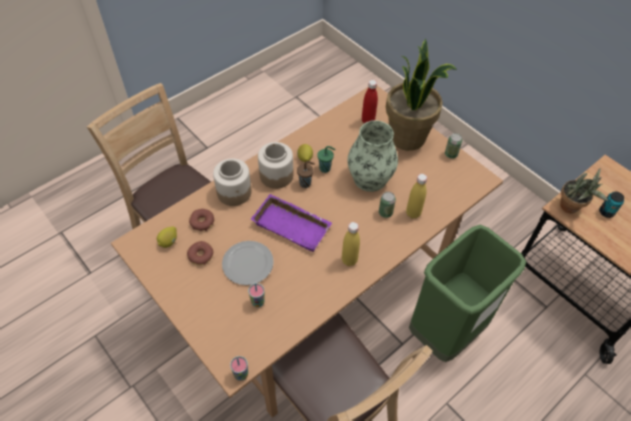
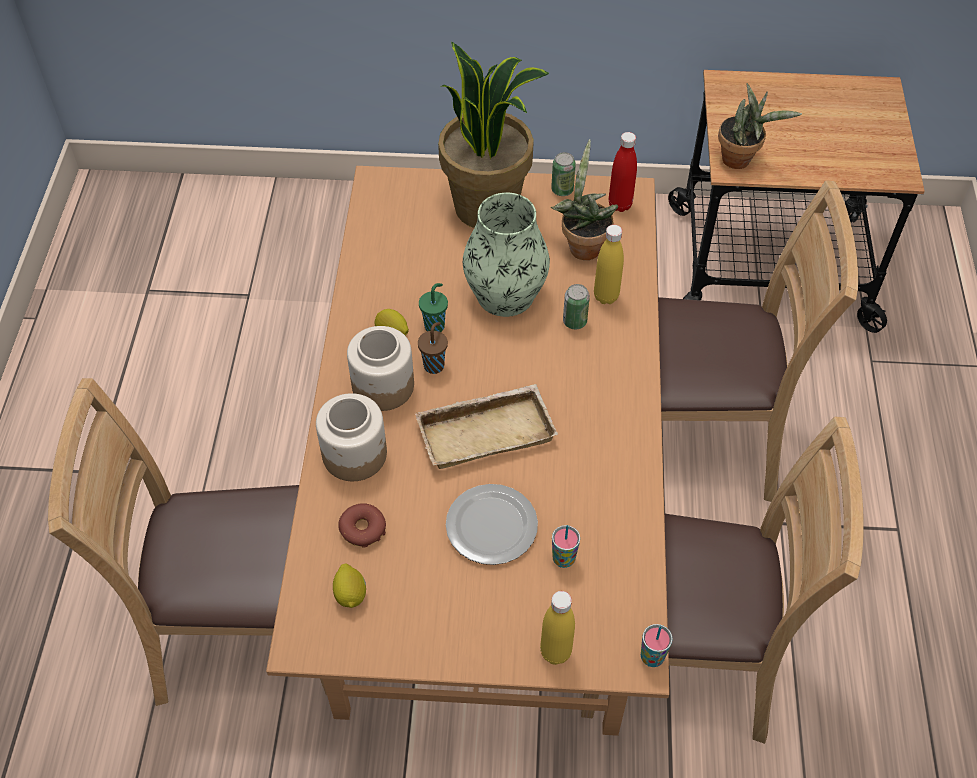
camera: 45 degrees left, 0 degrees up
donut [187,241,214,265] -> none
purple tray [251,194,332,252] -> beige tray [415,384,558,469]
yellow bottle [342,222,360,266] -> yellow bottle moved to [540,591,575,665]
red bottle [362,80,378,124] -> red bottle moved to [609,132,637,212]
green trash can [409,225,526,362] -> brown chair [658,180,858,502]
can [599,192,624,218] -> none
none -> potted plant [551,139,618,260]

